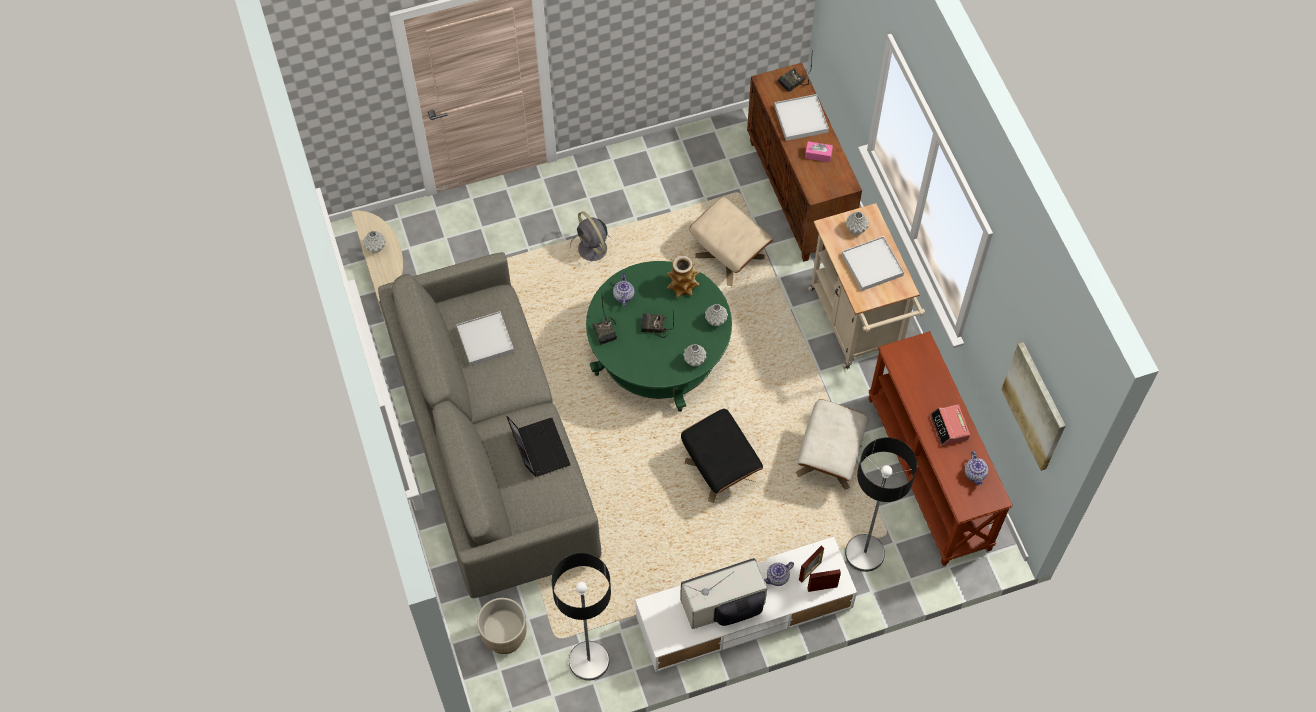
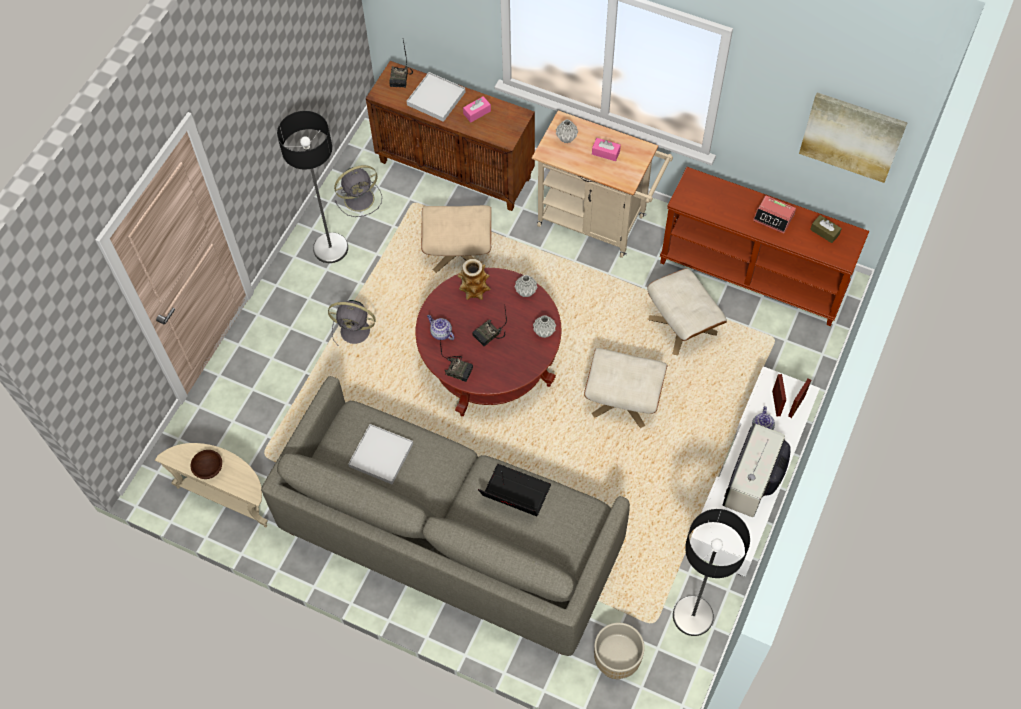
camera: 45 degrees left, 0 degrees up
grey vase [363,231,386,253] -> brown bowl [191,450,222,479]
green coffee table [586,261,732,412] -> red coffee table [415,268,562,416]
black ottoman [681,408,763,503] -> beige ottoman [584,348,668,428]
white tray [842,236,904,291] -> pink tissue box [592,138,621,161]
floor lamp [845,437,917,572] -> floor lamp moved to [277,111,348,263]
teapot [964,451,988,485] -> brown tissue box [810,215,842,243]
none -> grey fan [334,165,382,217]

